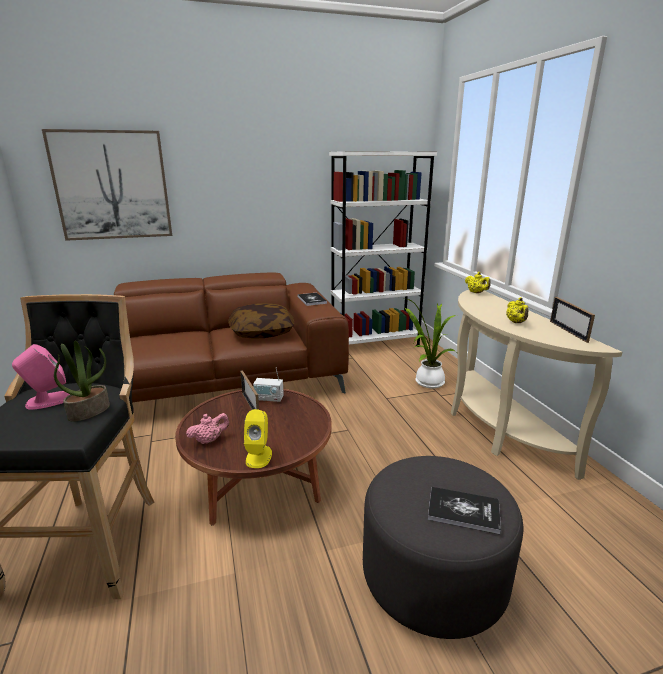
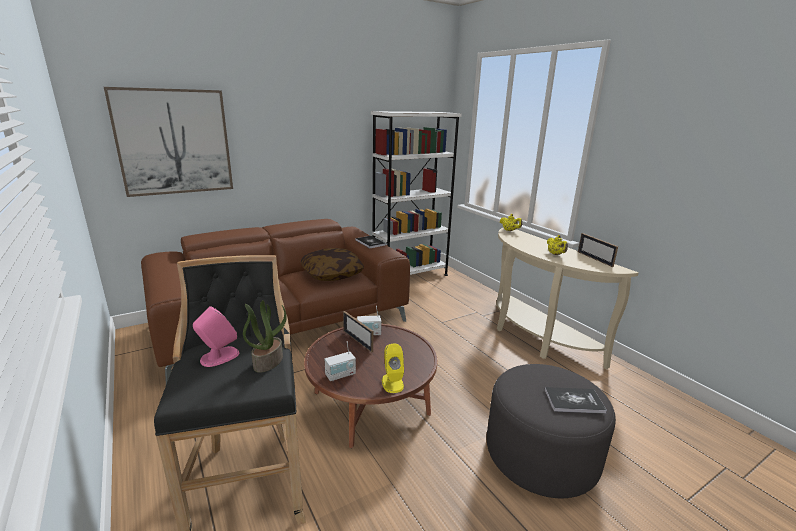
camera: 15 degrees left, 0 degrees up
pink teapot [186,413,229,444] -> radio [325,342,356,381]
potted plant [404,298,456,388] -> none

